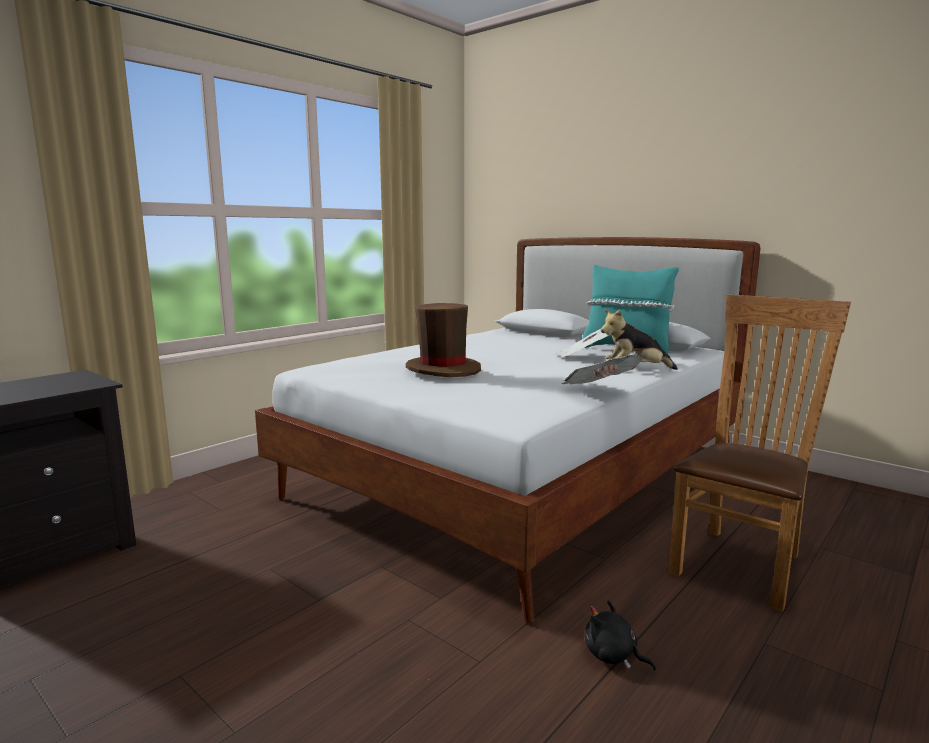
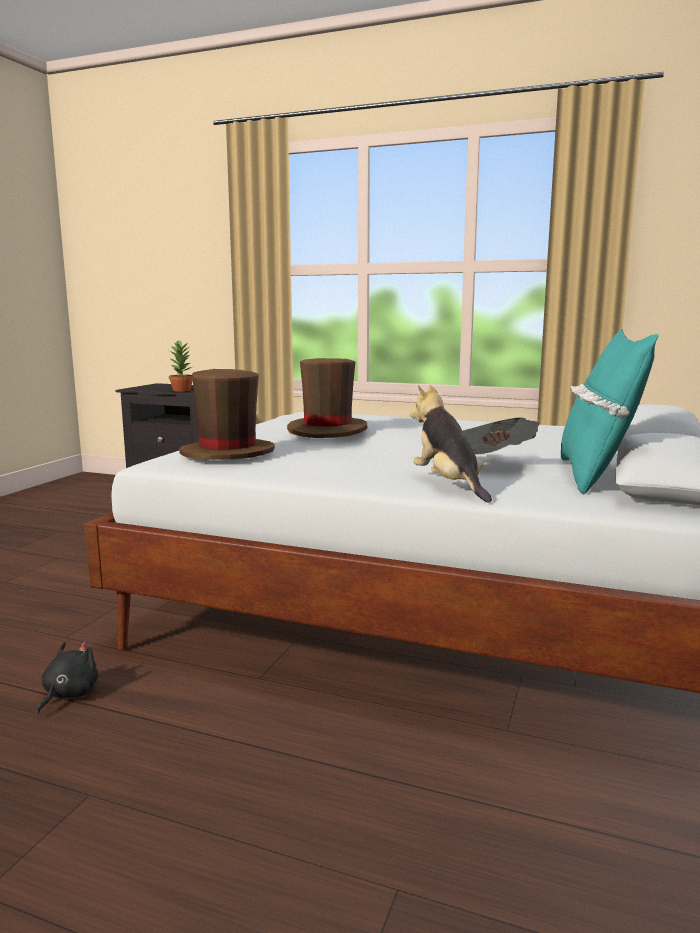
camera: 70 degrees right, 0 degrees up
newspaper [562,355,643,384] -> none
brown chair [668,295,851,612] -> none
none -> potted plant [169,341,193,392]
none -> brown hat [179,369,275,460]

